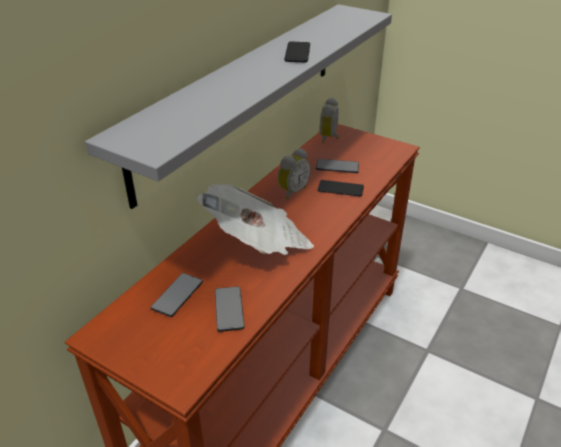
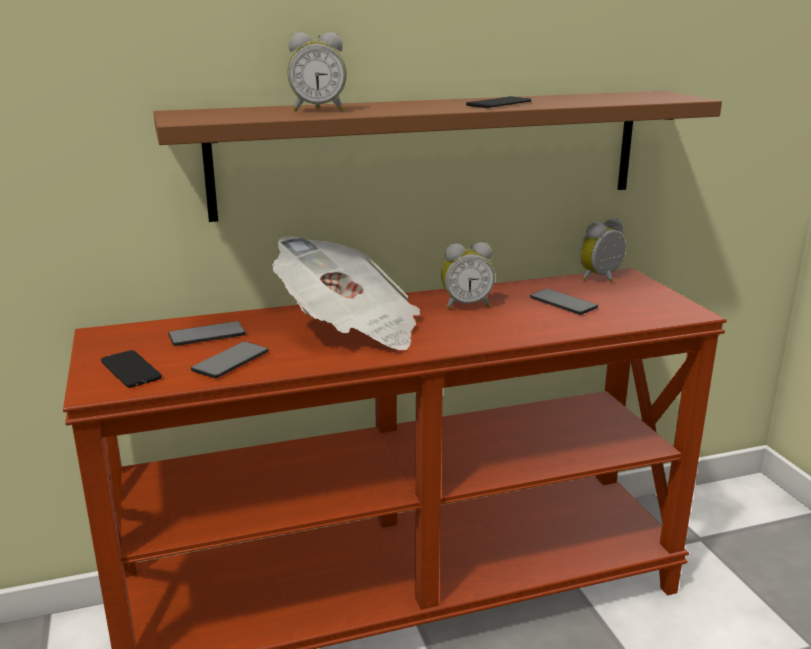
camera: 40 degrees right, 15 degrees down
grey shelf [85,4,392,209] -> brown shelf [153,91,722,222]
phone [318,180,364,197] -> phone moved to [101,350,162,388]
none -> alarm clock [287,32,347,111]

